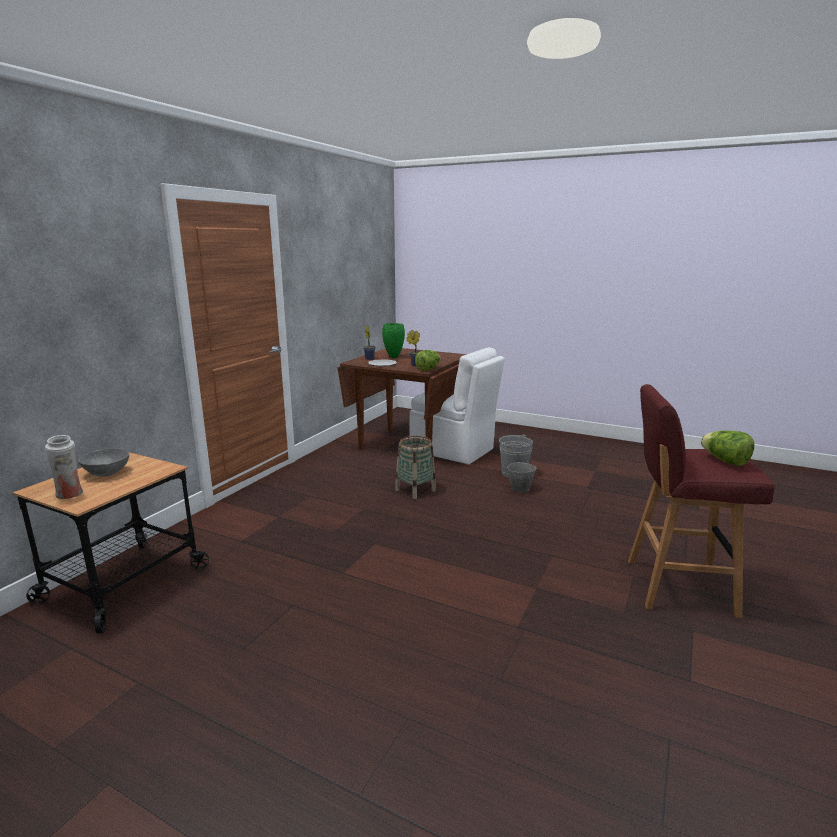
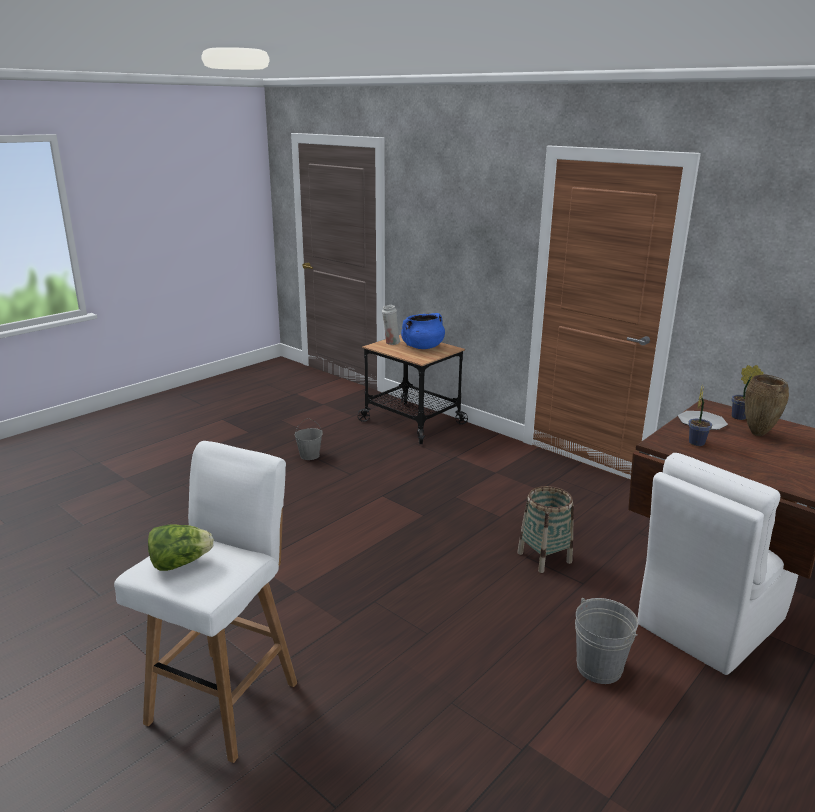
camera: 105 degrees right, 5 degrees up
grey bowl [78,448,129,477] -> blue cooking pot [401,313,445,349]
green vase [382,323,405,358] -> brown vase [745,374,789,436]
lettuce [415,350,441,371] -> none
grey bucket [507,452,536,492] -> grey bucket moved to [295,418,323,460]
red stool [628,384,775,618] -> white stool [114,441,297,763]

